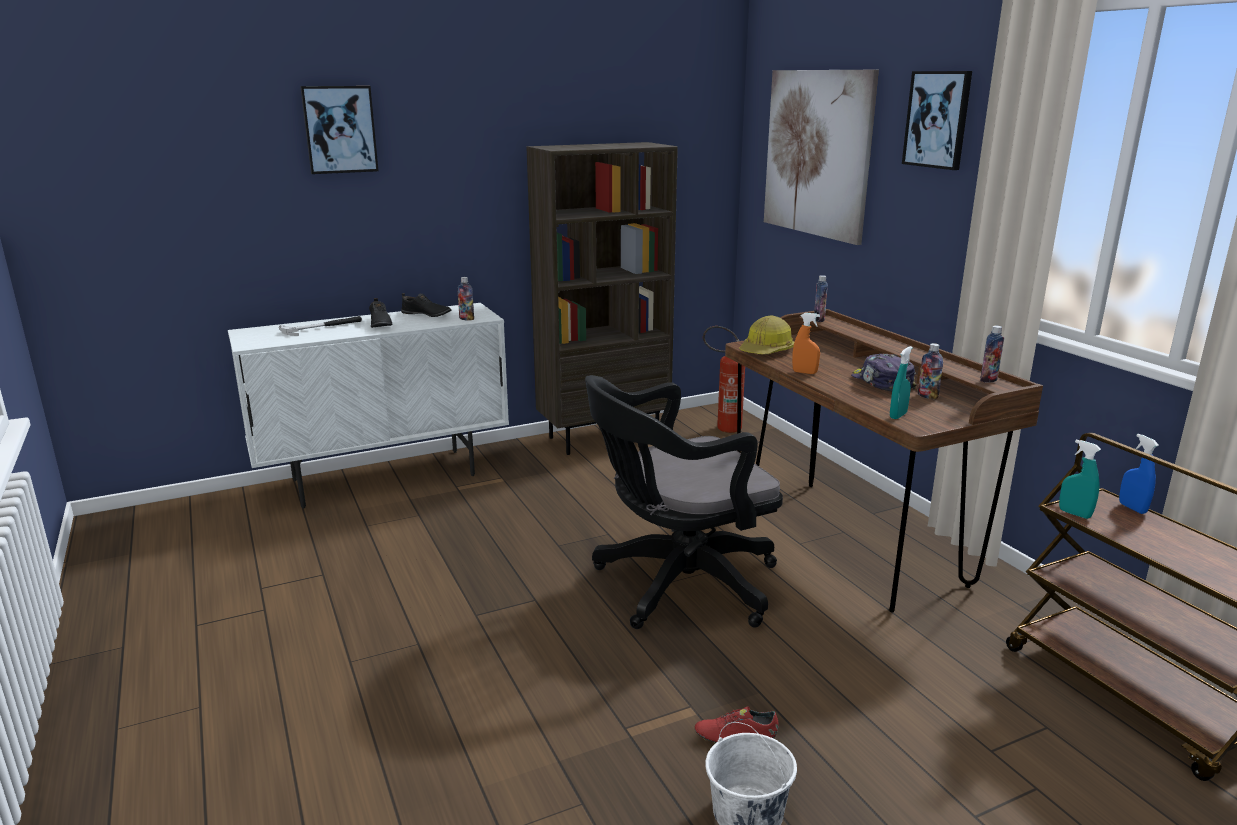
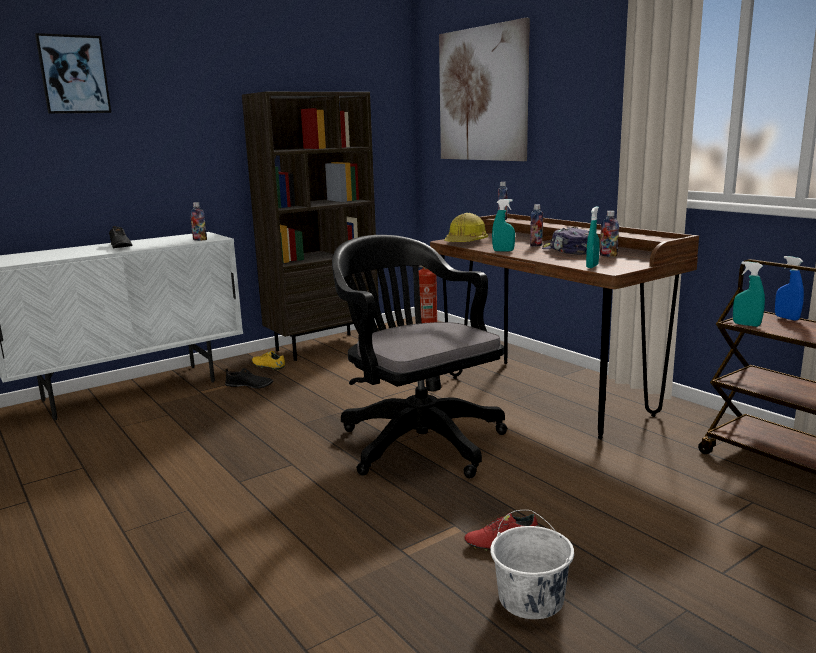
camera: 10 degrees left, 5 degrees down
hammer [279,316,362,336] -> none
black shoe [401,293,452,317] -> black shoe moved to [225,368,273,389]
black office chair [585,375,783,629] -> black office chair turned 90 degrees clockwise [332,235,507,478]
orange spray bottle [792,313,820,374] -> turquoise spray bottle [492,199,515,252]
picture [902,71,972,170] -> none
bottle [980,325,1004,383] -> bottle moved to [530,204,543,247]
none -> yellow shoe [252,351,285,371]

